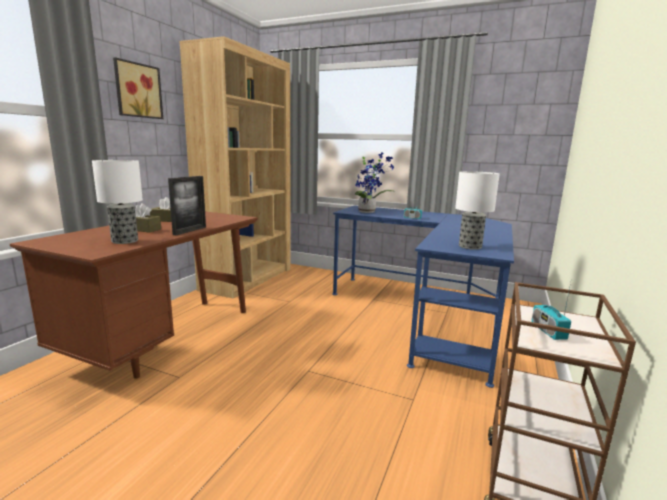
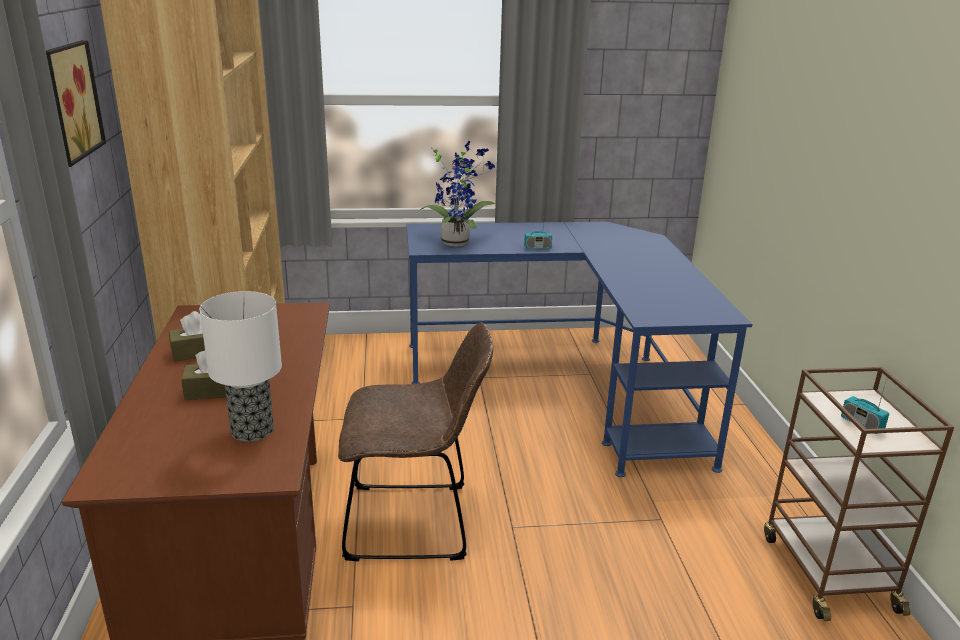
camera: 30 degrees left, 10 degrees up
picture frame [168,176,206,235] -> none
table lamp [455,171,500,250] -> none
none -> brown chair [338,322,493,561]

